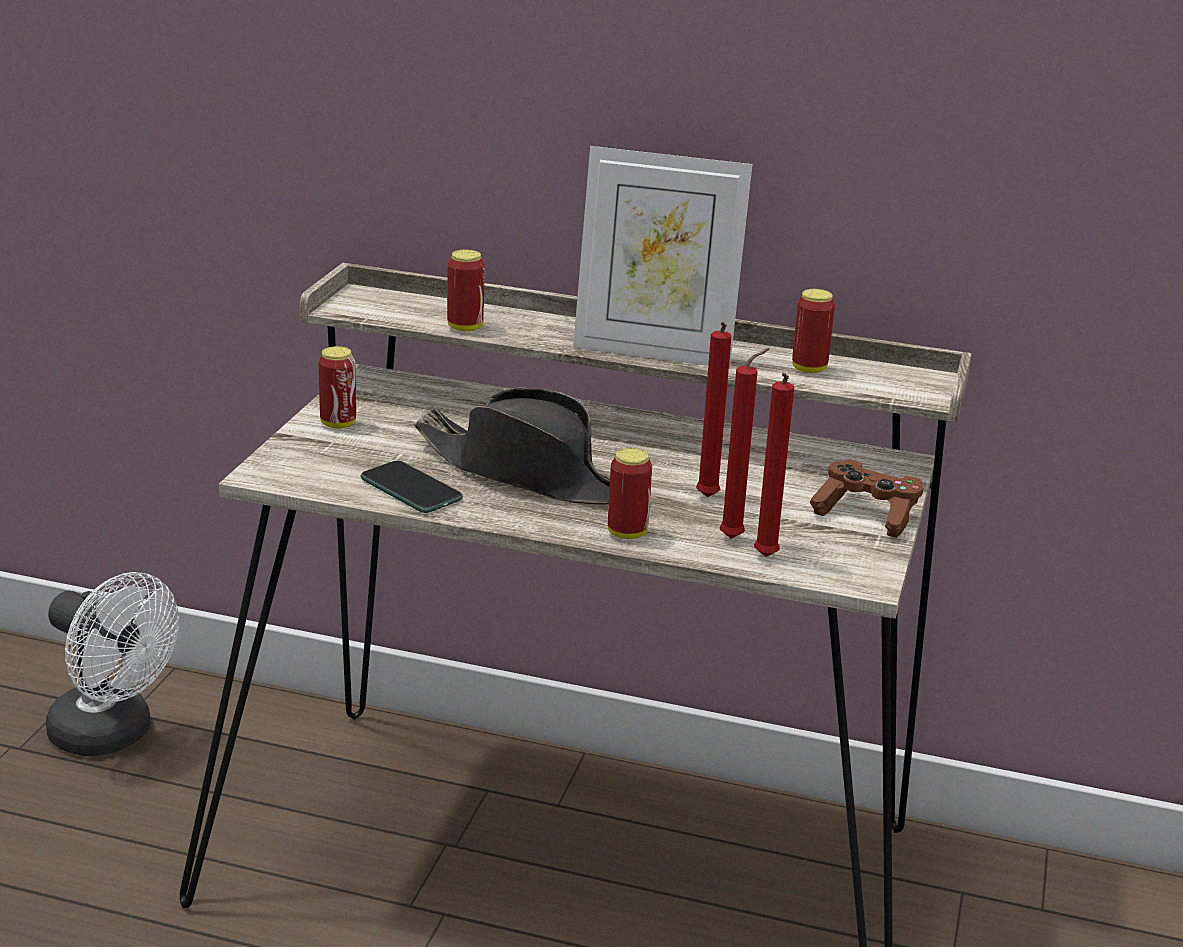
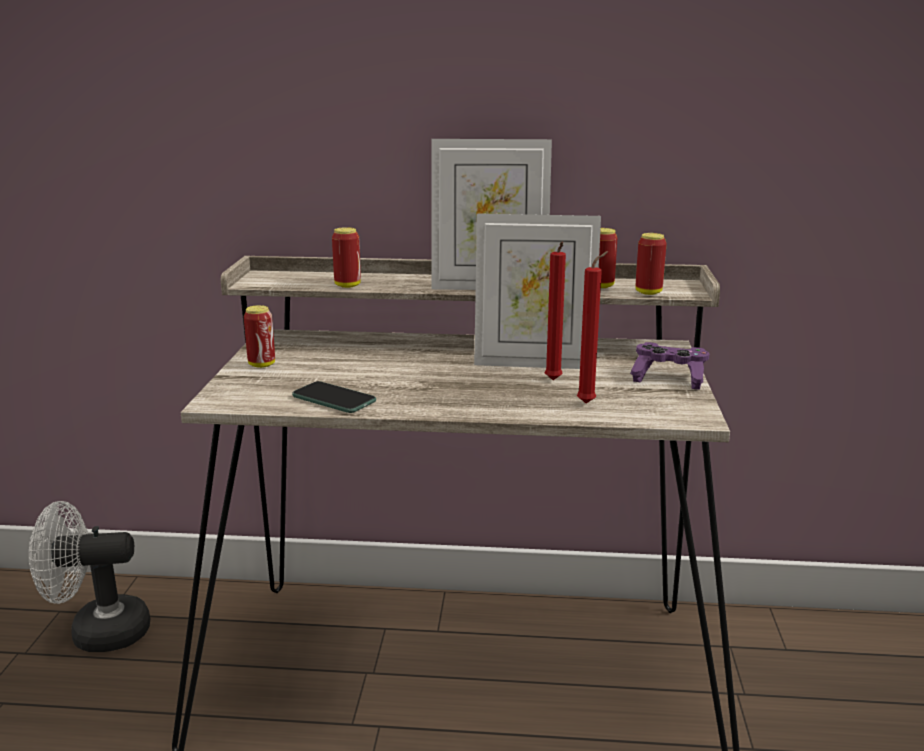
camera: 10 degrees left, 5 degrees down
white fan [46,572,179,756] -> white fan turned 150 degrees clockwise [29,501,150,652]
black hat [414,388,610,504] -> none
can [608,448,652,539] -> can moved to [636,233,667,295]
red candle [754,373,794,557] -> none
brown game controller [810,459,923,538] -> purple game controller [630,342,709,390]
none -> picture frame [474,213,601,369]

